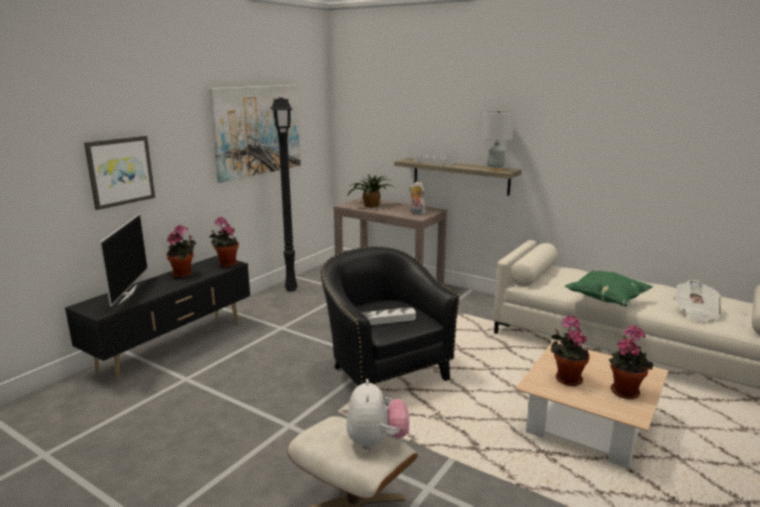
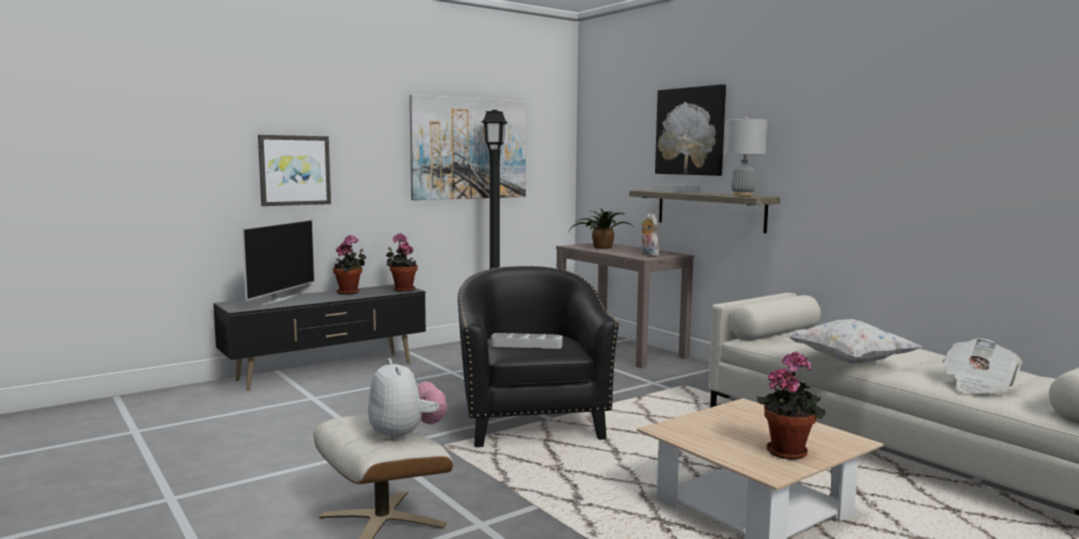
camera: 20 degrees right, 10 degrees down
plush toy [346,379,409,450] -> plush toy turned 45 degrees counterclockwise [368,358,447,441]
potted plant [551,316,590,386] -> none
green pillow [565,270,653,307] -> white pillow [785,319,922,363]
none -> picture [655,84,726,176]

